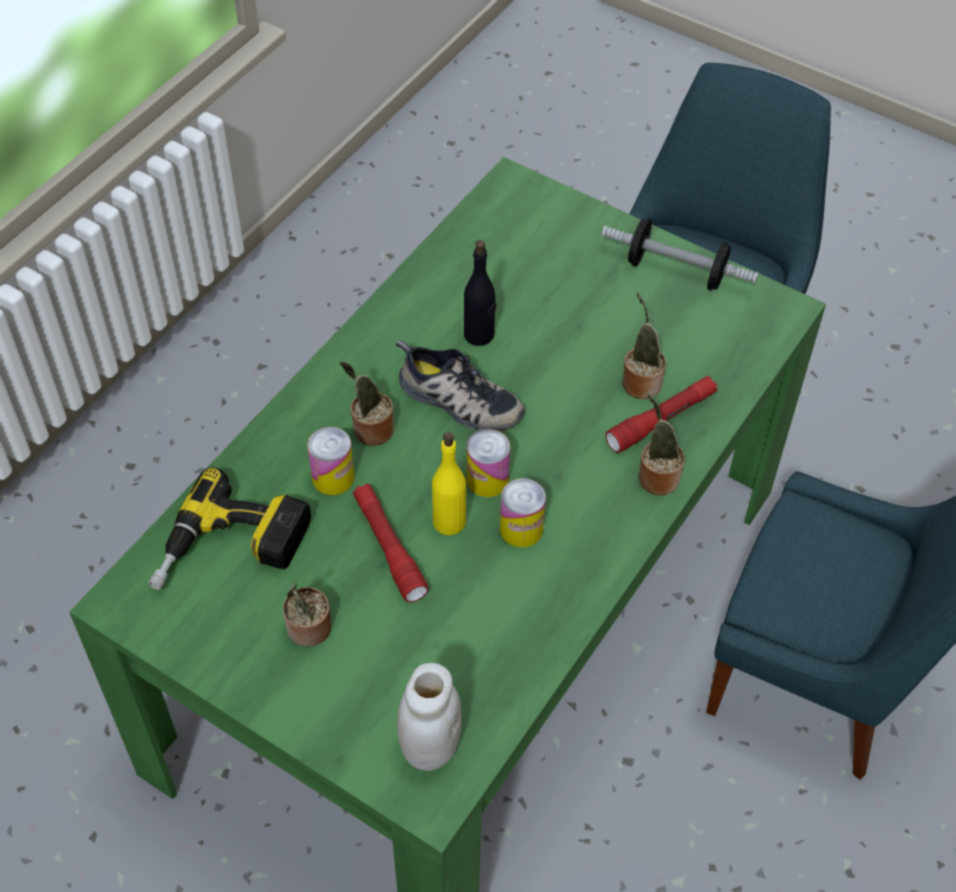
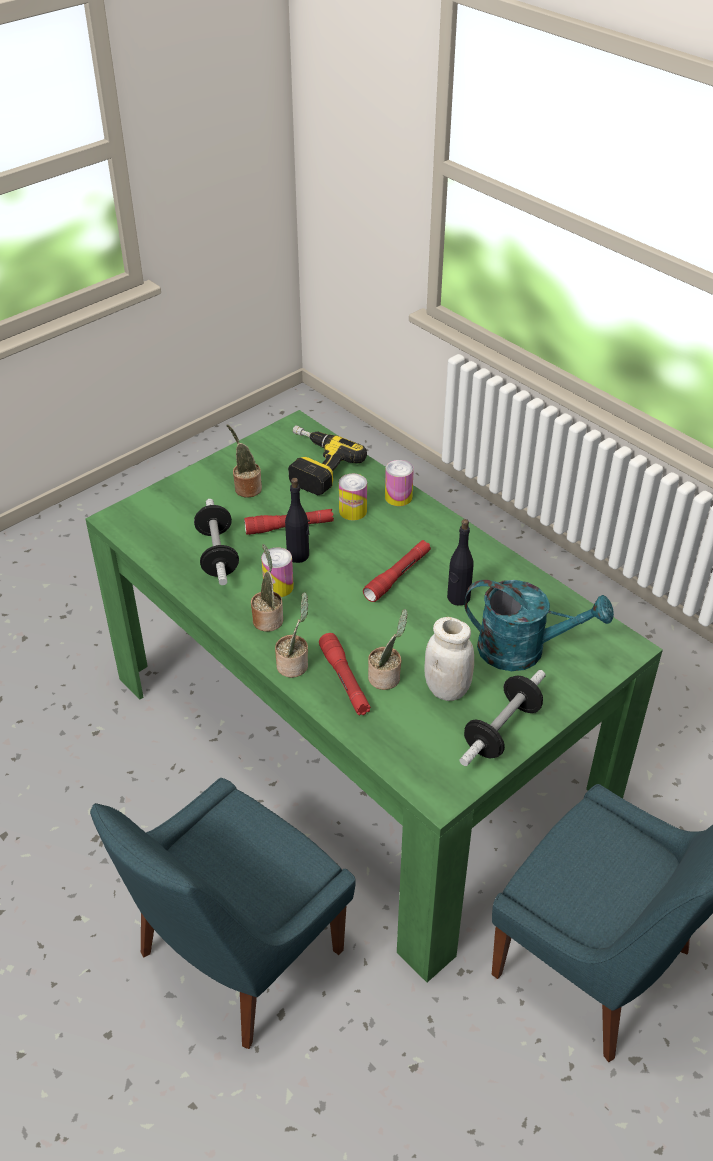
camera: 105 degrees right, 10 degrees down
potted plant [340,361,394,446] -> potted plant moved to [251,544,283,632]
shoe [395,340,525,432] -> red flashlight [363,540,431,602]
white jar [397,663,462,771] -> white jar moved to [424,617,474,701]
yellow bottle [432,432,466,535] -> black bottle [285,478,309,563]
can [467,429,510,497] -> can moved to [385,460,414,506]
none -> dumbbell [194,499,239,585]
none -> turquoise watering can [464,580,614,671]

